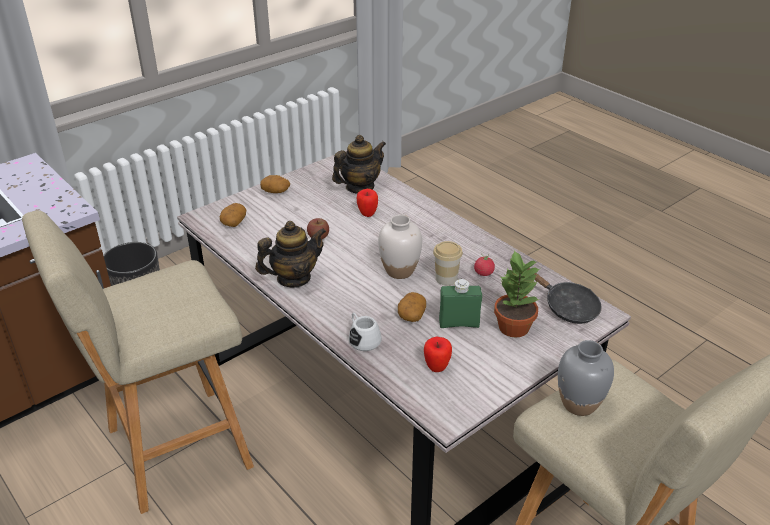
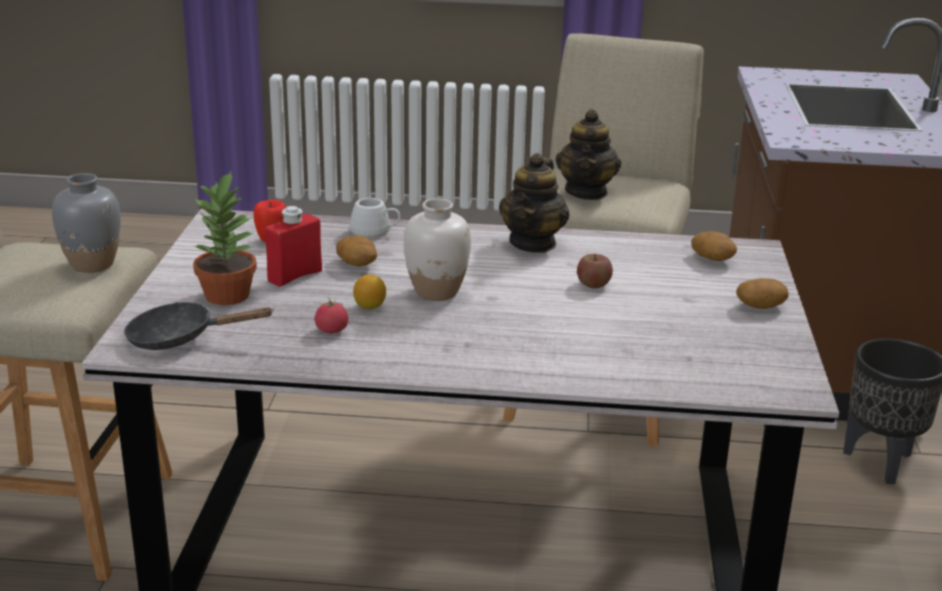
camera: 135 degrees right, 10 degrees down
teapot [332,135,386,193] -> teapot moved to [556,109,621,200]
apple [357,189,378,217] -> none
cup [433,241,463,286] -> lemon [353,274,386,309]
green bottle [439,278,482,328] -> red bottle [265,206,322,287]

